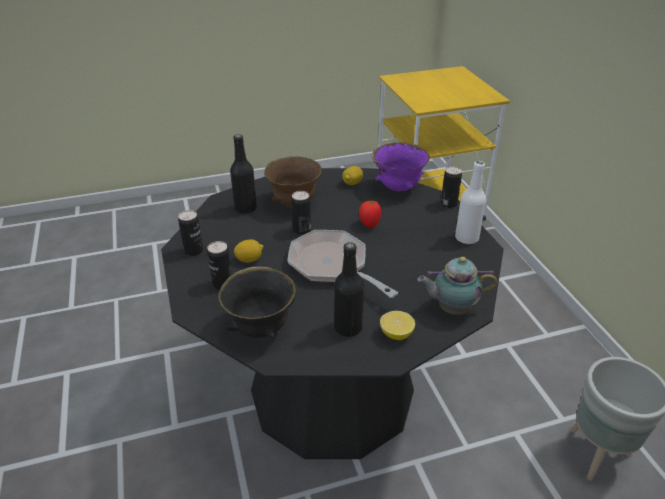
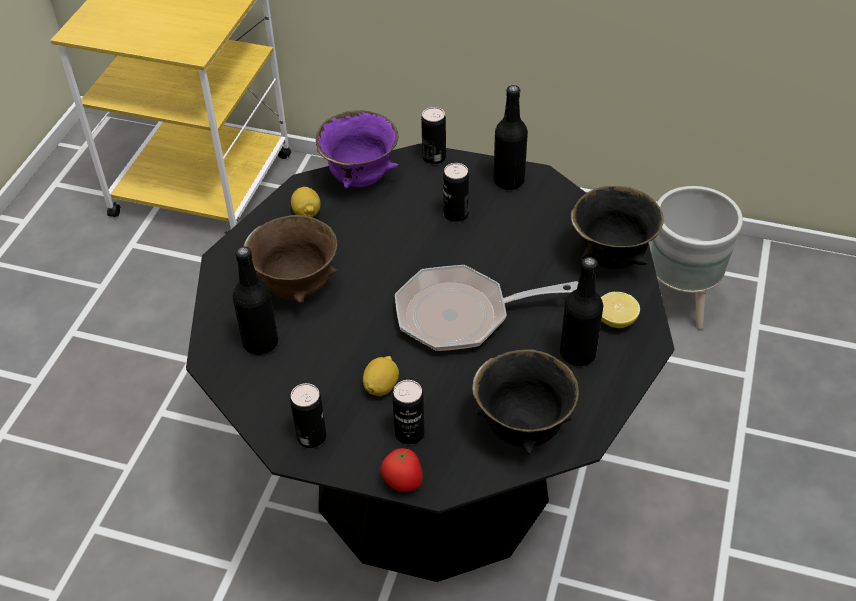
camera: 55 degrees left, 10 degrees up
can [291,191,311,235] -> can moved to [443,163,469,222]
tomato [359,200,381,228] -> tomato moved to [381,448,423,492]
teapot [417,257,498,315] -> black bowl [571,186,664,269]
white bottle [455,161,486,244] -> black bottle [493,85,528,190]

